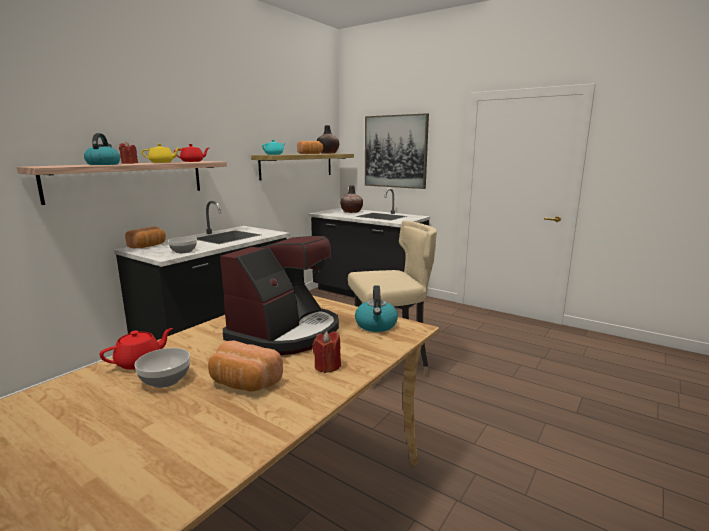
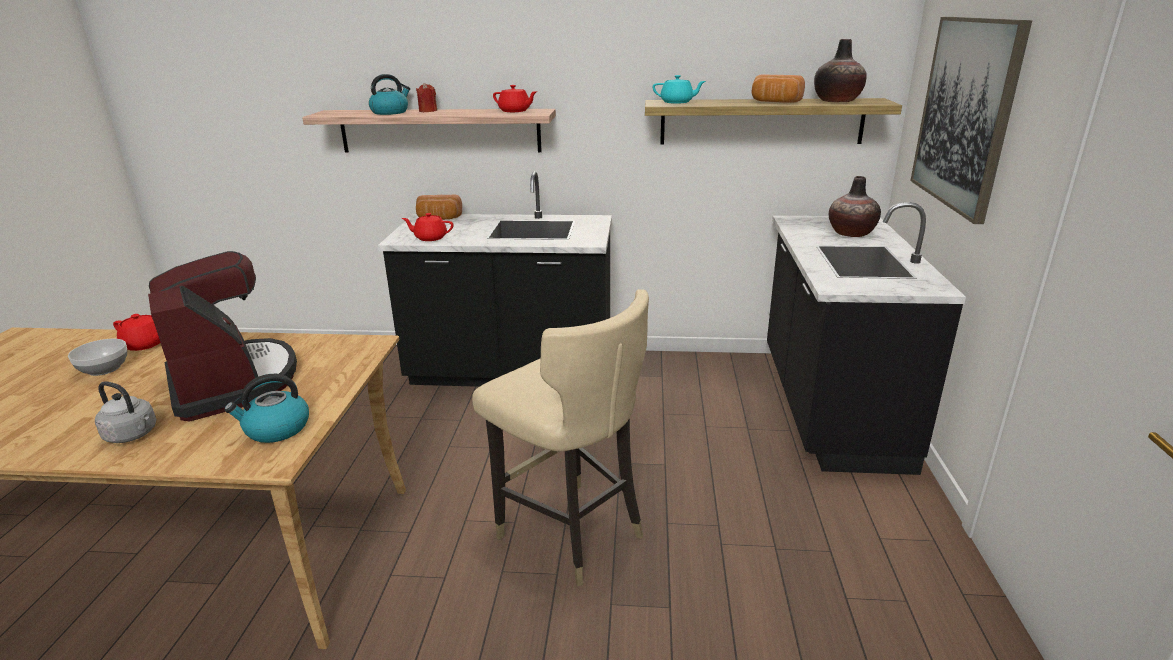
camera: 60 degrees right, 10 degrees up
yellow teapot [142,144,180,163] -> none
bowl [168,237,197,253] -> red teapot [402,213,454,241]
bread [208,341,283,392] -> none
coffee machine [220,236,339,355] -> coffee machine turned 120 degrees counterclockwise [148,251,297,422]
red candle [312,331,341,373] -> grey kettle [95,381,156,443]

